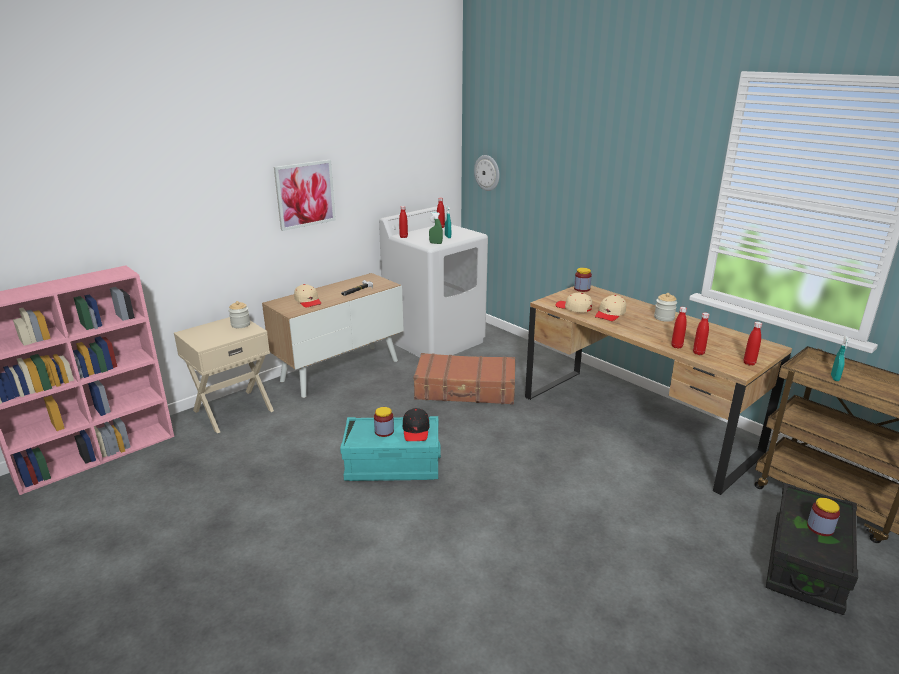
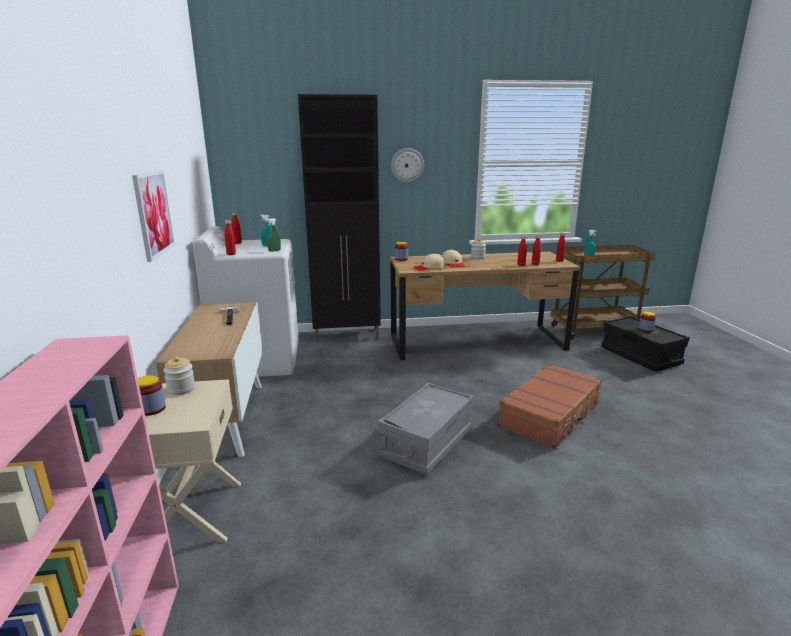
camera: 55 degrees left, 5 degrees down
beige cap [294,284,321,308] -> none
turquoise storage box [340,416,441,481] -> grey storage box [378,383,474,475]
jar [374,407,394,437] -> jar moved to [138,375,166,416]
black cap [403,408,430,441] -> none
brown suitcase [414,353,515,405] -> brown suitcase moved to [498,363,602,449]
wall clock [474,155,499,191] -> wall clock moved to [391,148,424,183]
none -> black cabinet [298,94,381,342]

